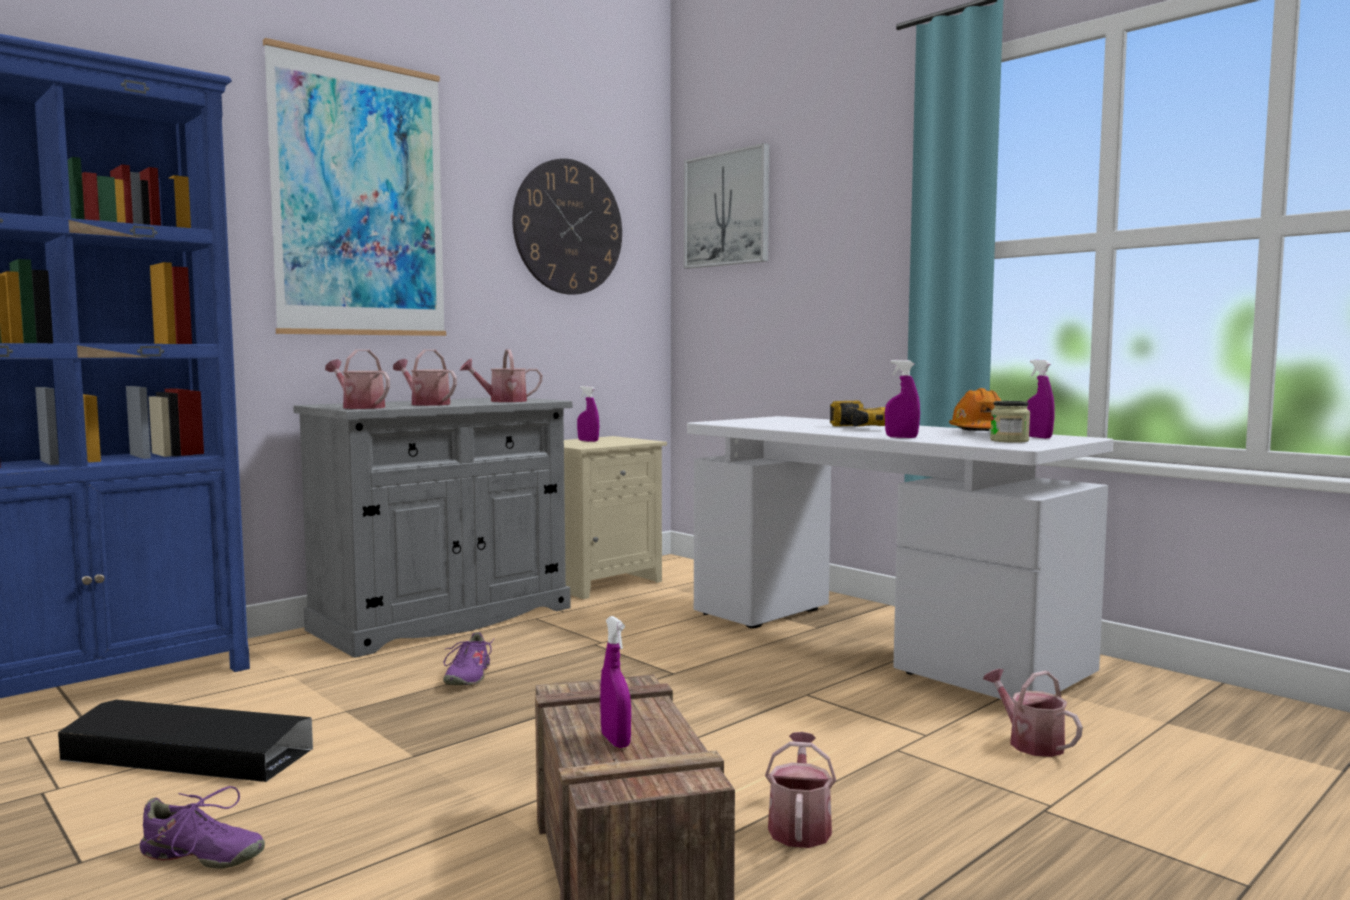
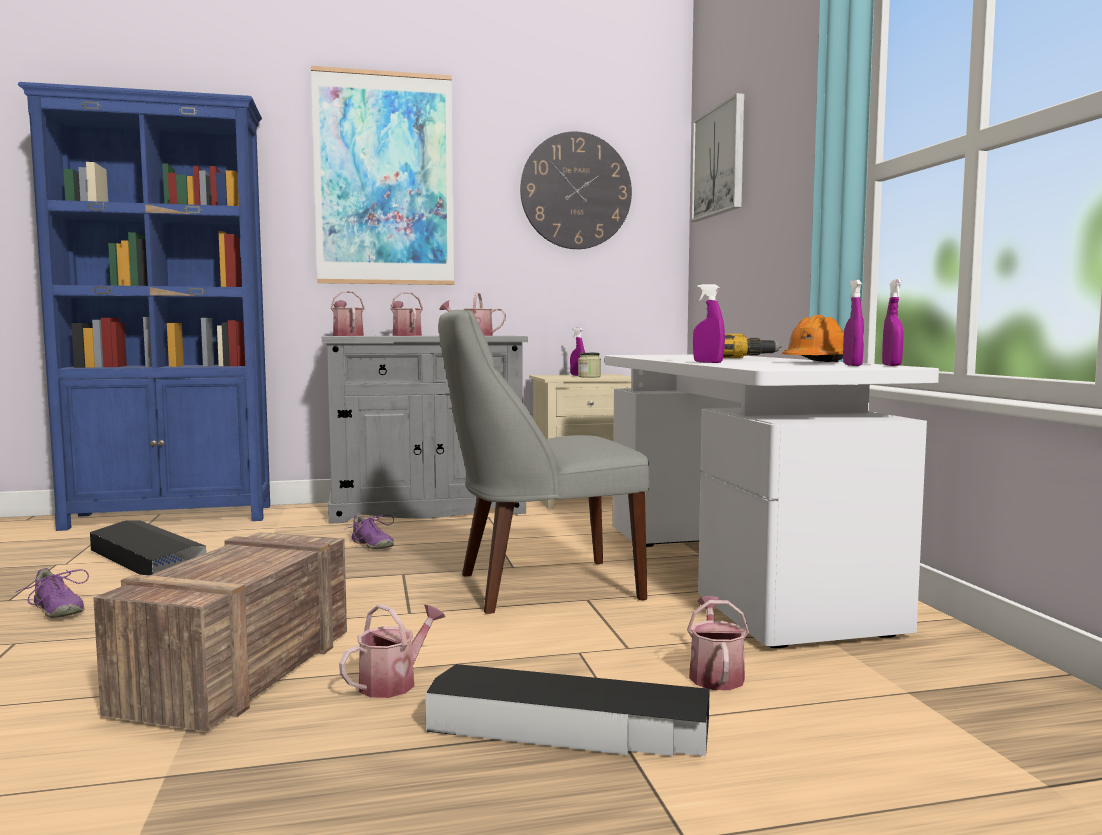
camera: 30 degrees right, 0 degrees up
purple shoe [443,632,495,685] -> purple shoe turned 75 degrees counterclockwise [344,513,394,549]
purple spray bottle [600,616,631,748] -> purple spray bottle moved to [882,279,904,366]
jar [990,401,1030,443] -> jar moved to [578,353,601,378]
none -> black storage box [425,664,710,756]
none -> grey chair [439,310,649,614]

